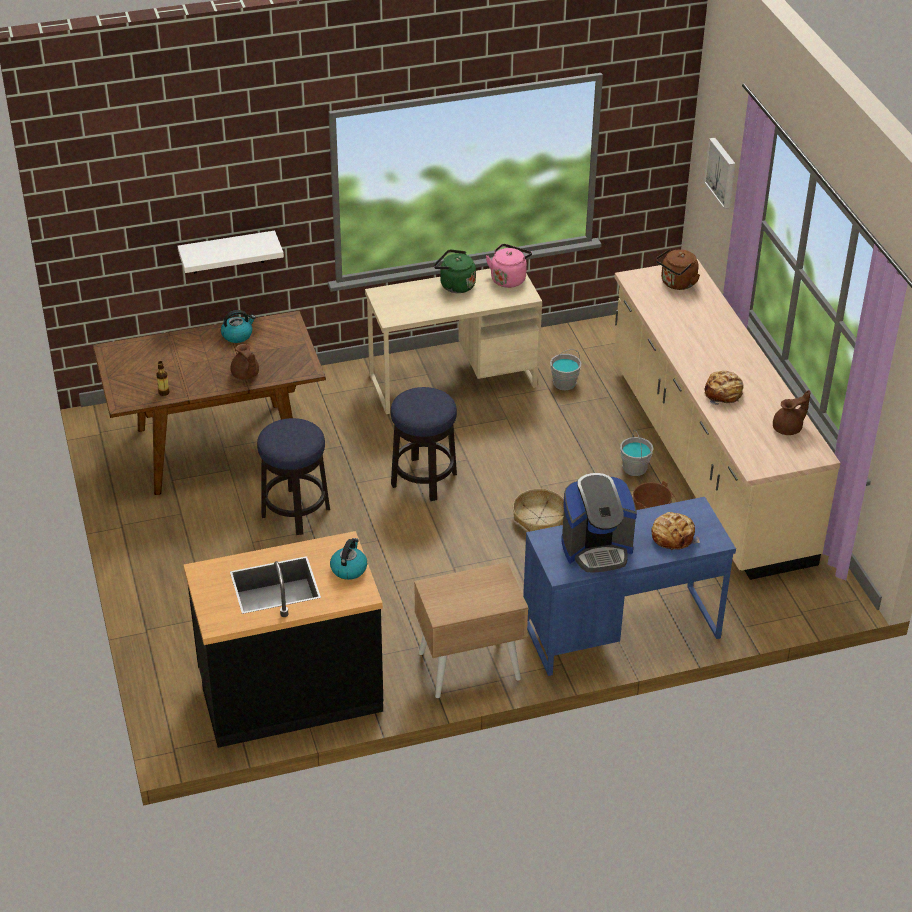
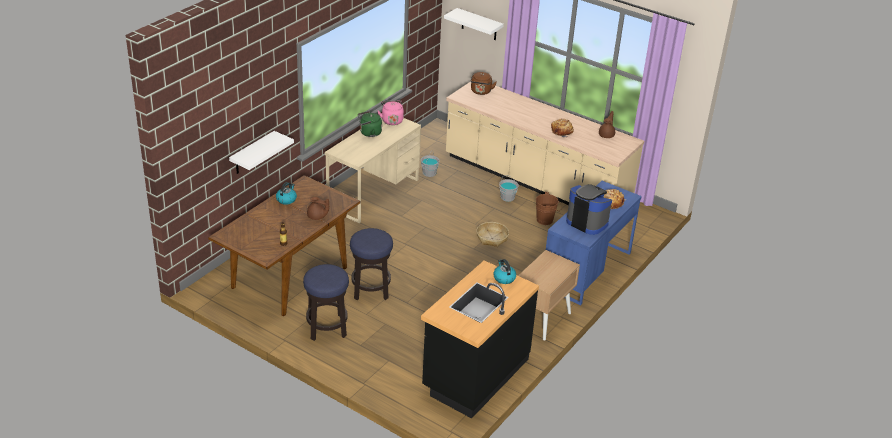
camera: 40 degrees left, 5 degrees down
stool [391,387,457,501] -> stool moved to [303,264,349,341]
coffee machine [561,473,637,573] -> coffee machine turned 90 degrees counterclockwise [566,184,612,235]
picture [704,138,735,209] -> white shelf [444,8,504,40]

